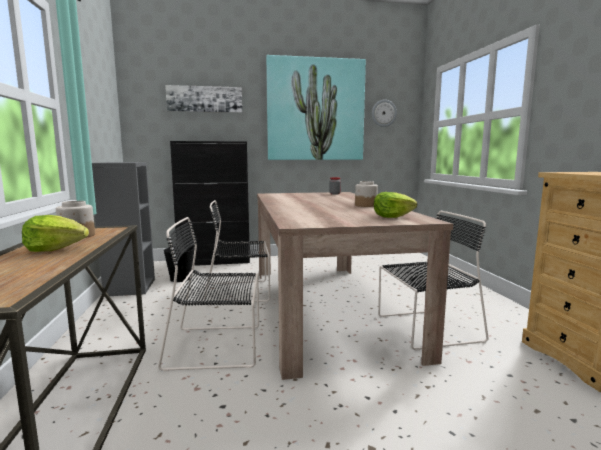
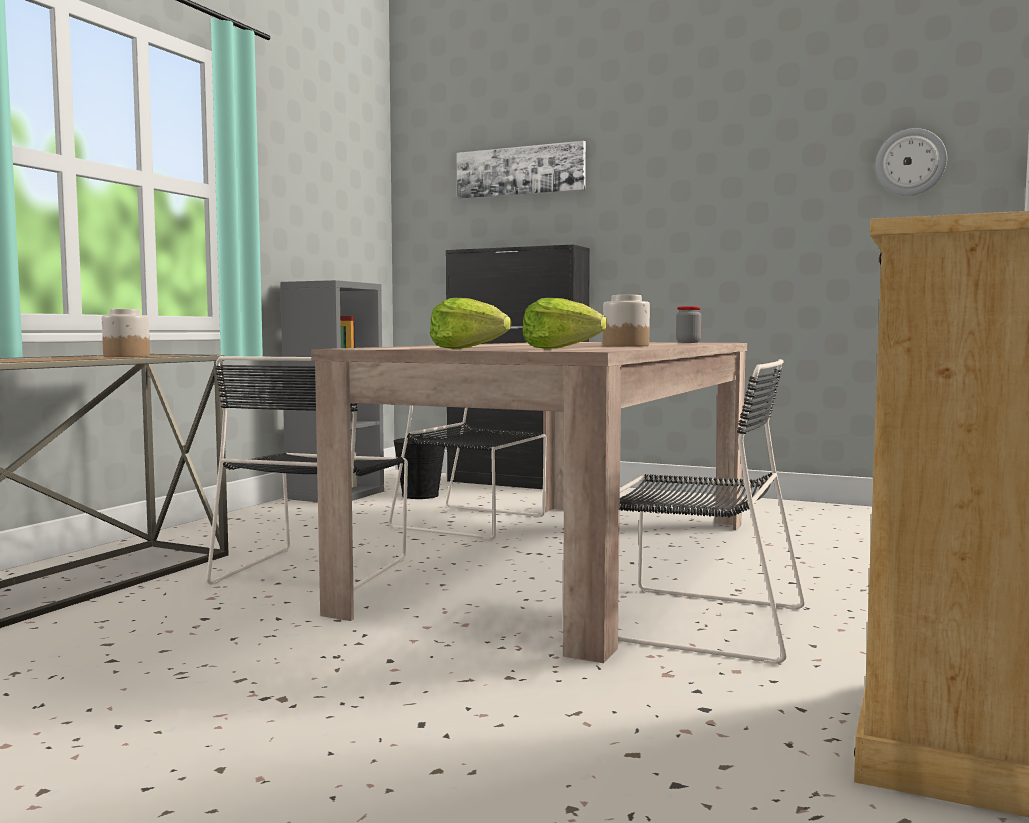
camera: 35 degrees right, 5 degrees down
lettuce [22,215,89,252] -> lettuce moved to [430,298,511,349]
black chair [158,217,259,371] -> black chair turned 105 degrees counterclockwise [206,356,408,590]
picture [266,55,366,160] -> none

